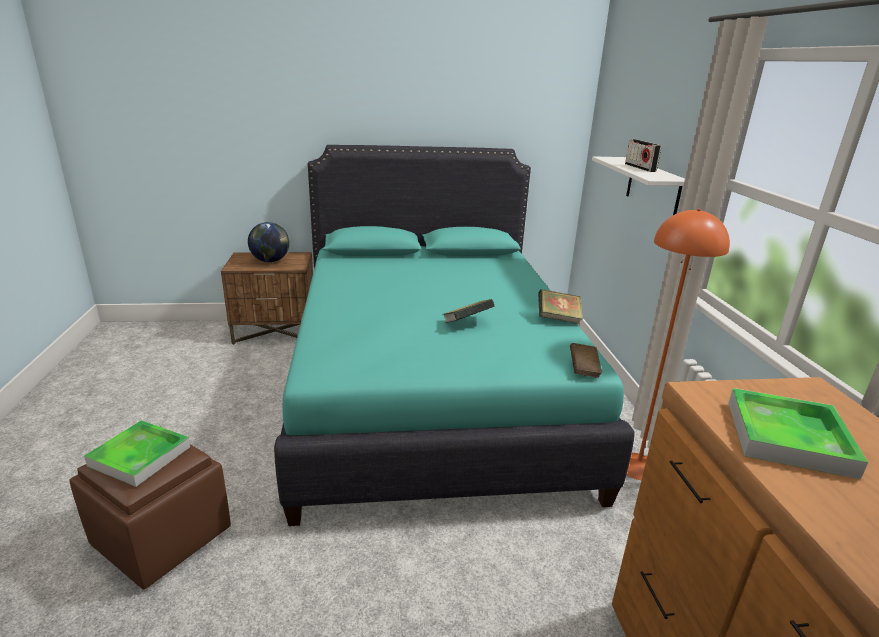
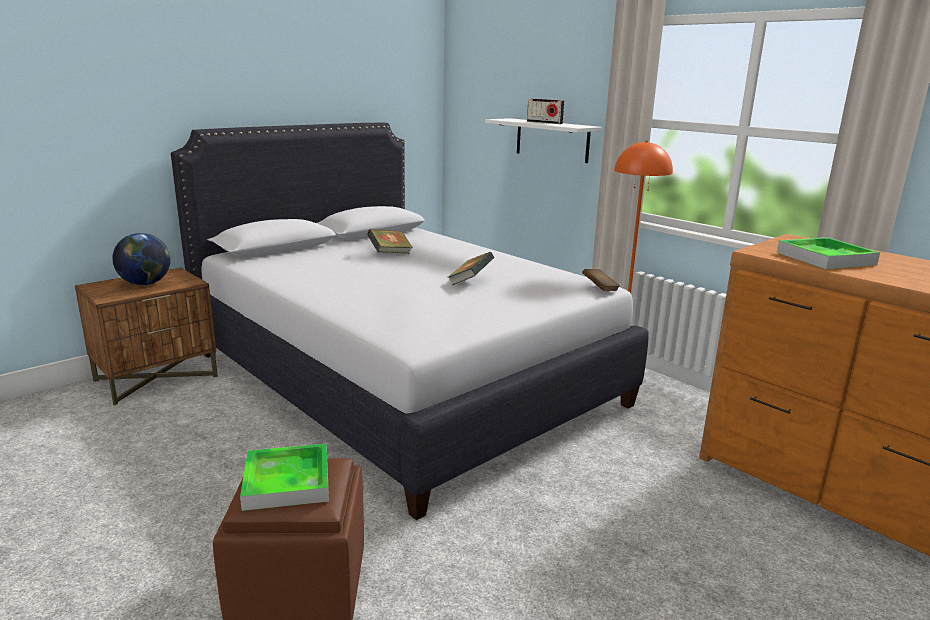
camera: 35 degrees left, 5 degrees down
turquoise bed [274,145,635,526] -> white bed [171,122,649,520]
book [538,289,583,324] -> book moved to [367,229,413,254]

